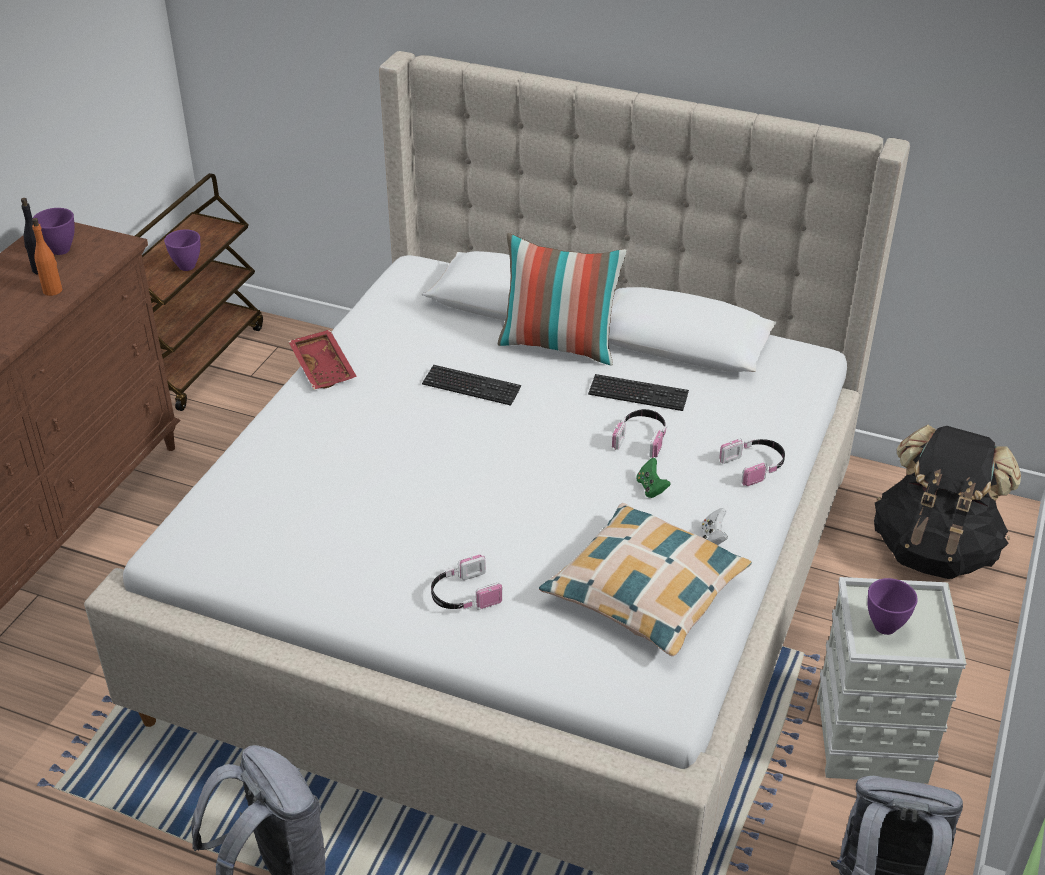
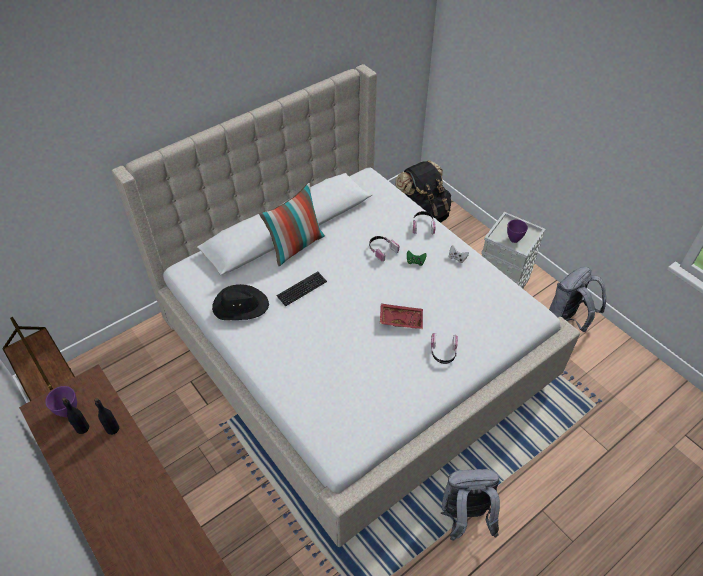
camera: 60 degrees left, 10 degrees up
orange bottle [32,218,62,296] -> black bottle [94,398,119,435]
purple bowl [164,230,200,271] -> none
red tray [288,330,357,390] -> red tray moved to [380,303,423,329]
pillow [539,503,752,656] -> none
keyboard [588,374,689,411] -> none
none -> black hat [212,284,269,320]

